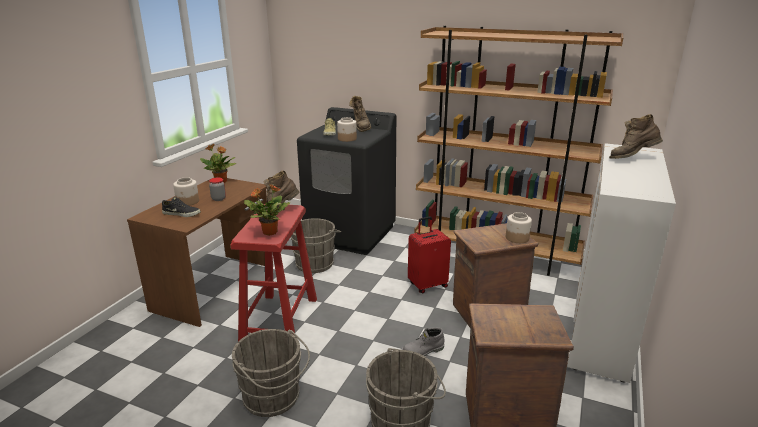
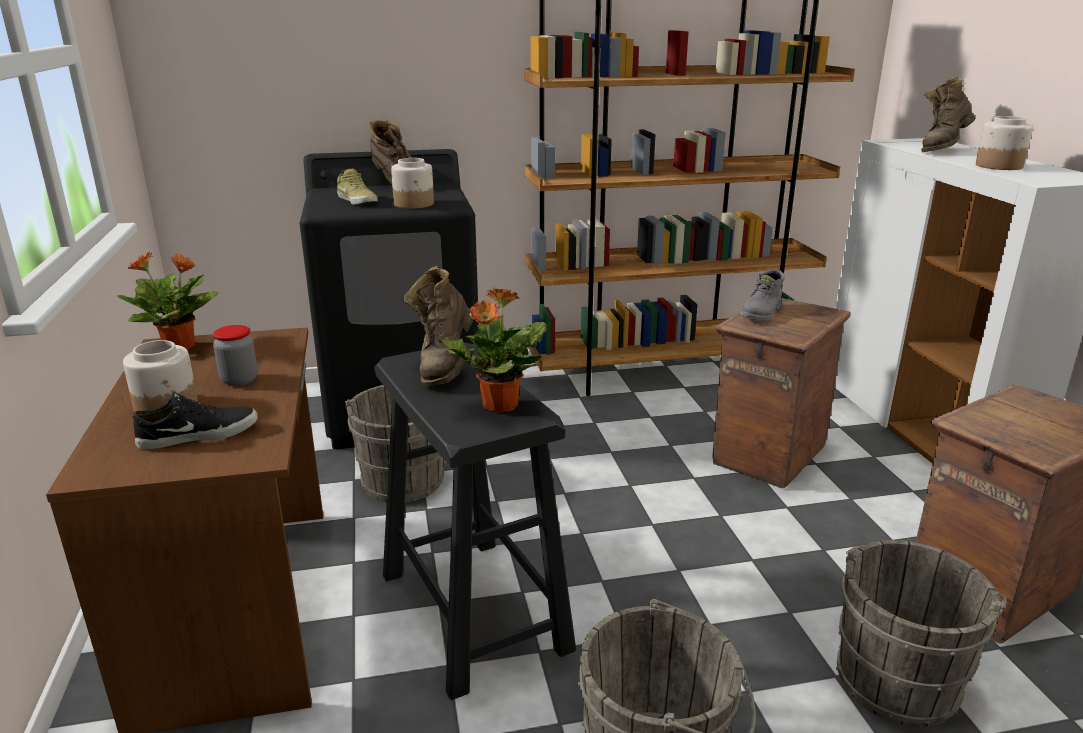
camera: 35 degrees left, 0 degrees up
red stool [230,204,317,341] -> black stool [374,343,576,700]
grey boot [402,327,444,356] -> grey boot moved to [739,269,785,321]
red suitcase [408,216,451,293] -> none
jar [506,212,532,243] -> jar moved to [976,116,1033,170]

